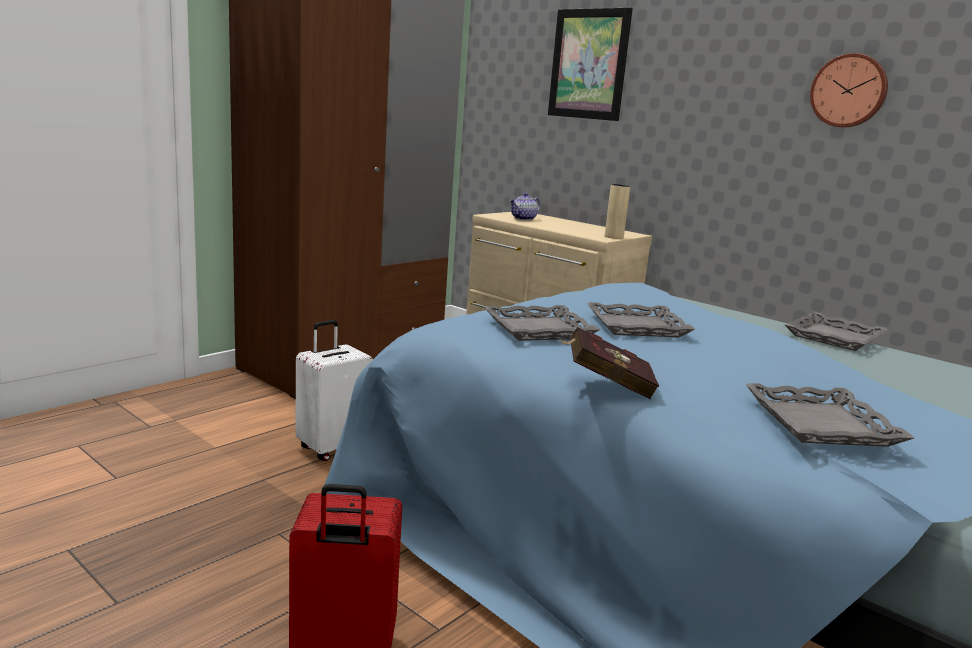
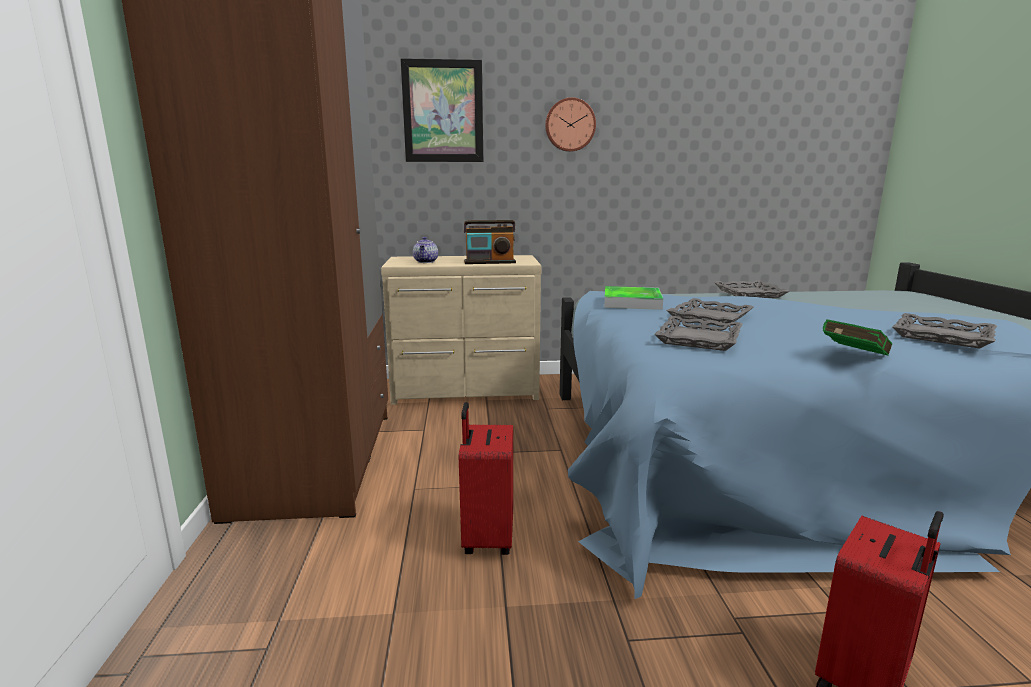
camera: 45 degrees left, 0 degrees up
white suitcase [295,320,373,461] -> red suitcase [459,402,513,555]
red book [557,327,659,399] -> green book [823,319,893,356]
beige vase [605,184,630,239] -> none
wall clock [810,53,888,128] -> wall clock moved to [545,97,596,152]
none -> radio [464,220,516,264]
none -> tray [604,286,663,310]

